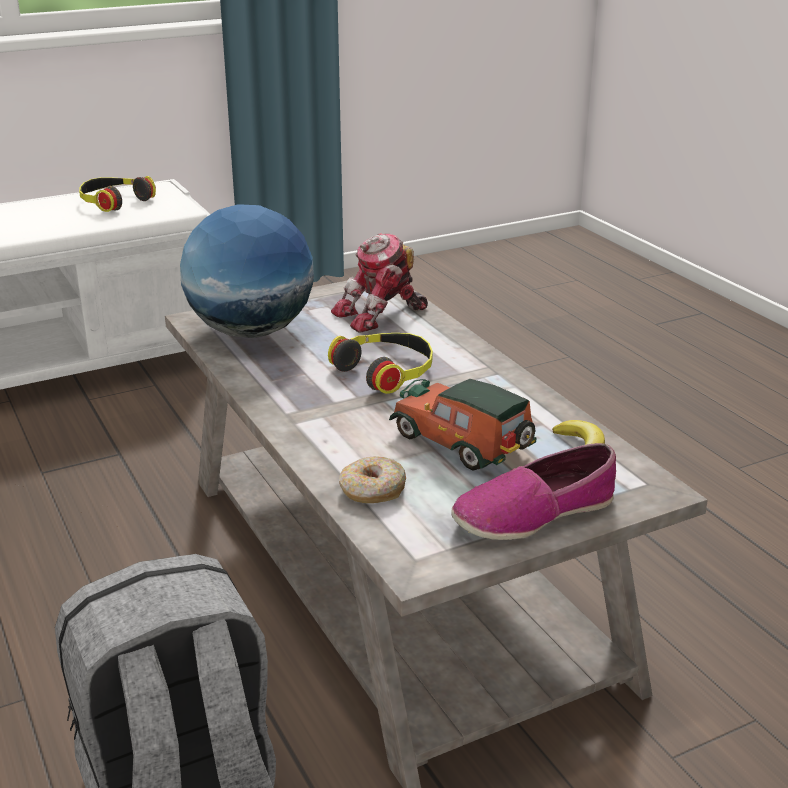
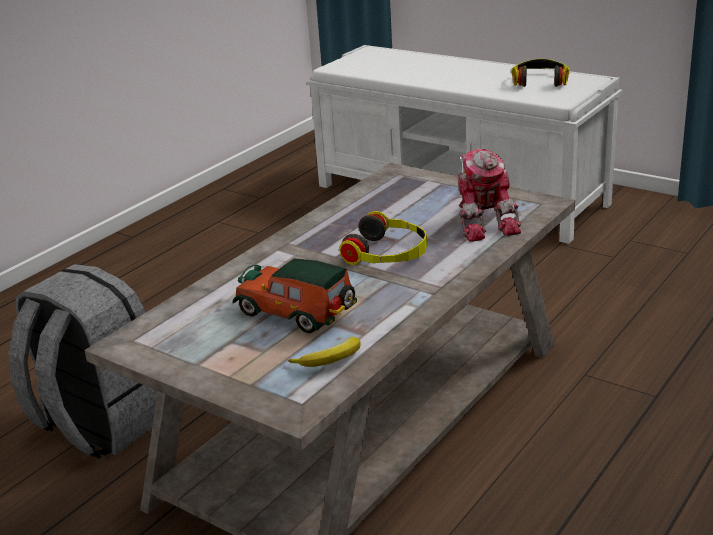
camera: 65 degrees right, 0 degrees up
globe [180,204,314,338] -> none
toy robot [331,233,428,333] -> toy robot turned 135 degrees counterclockwise [458,149,521,242]
donut [339,456,406,503] -> none
toy car [389,379,536,470] -> toy car turned 75 degrees counterclockwise [232,258,357,333]
shoe [451,443,616,540] -> none

